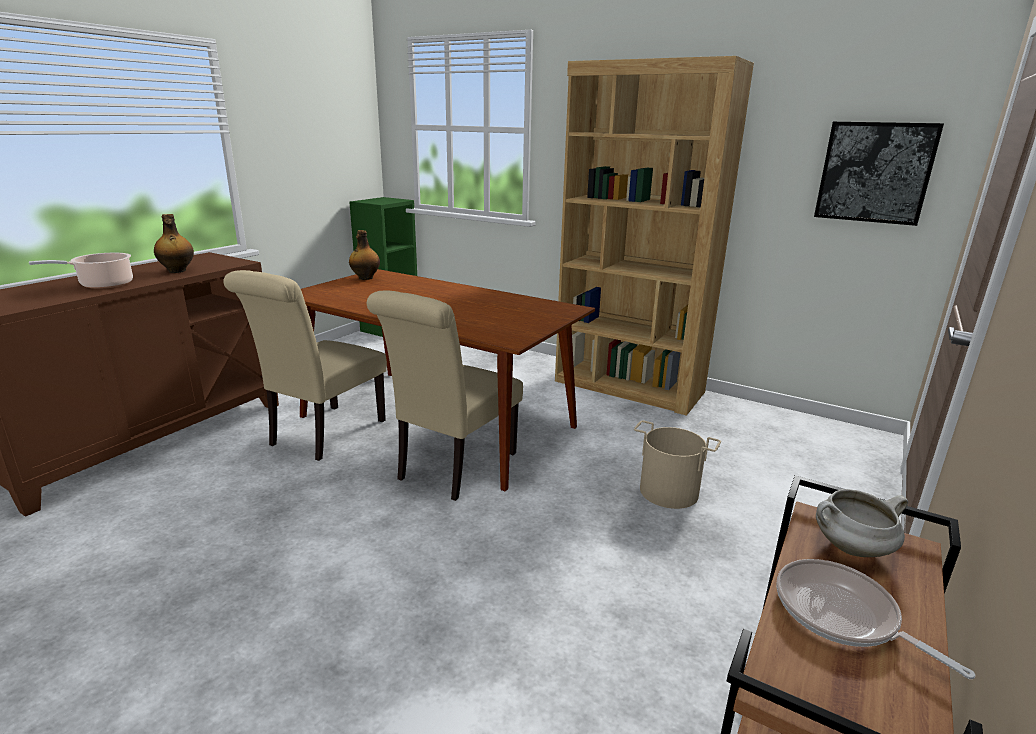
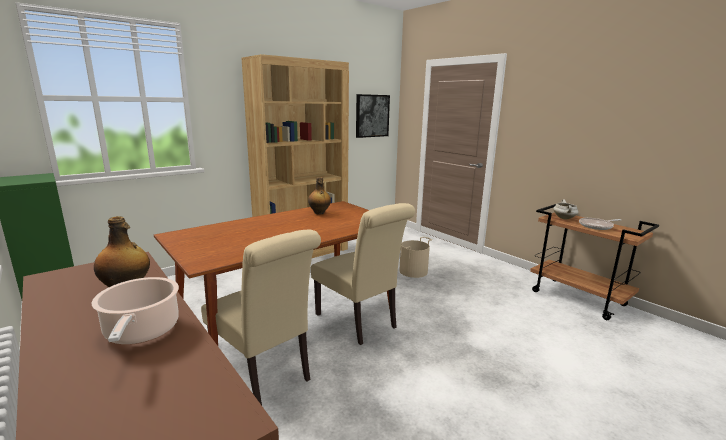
camera: 70 degrees left, 5 degrees down
bottle [349,230,380,280] -> bottle moved to [308,177,331,214]

